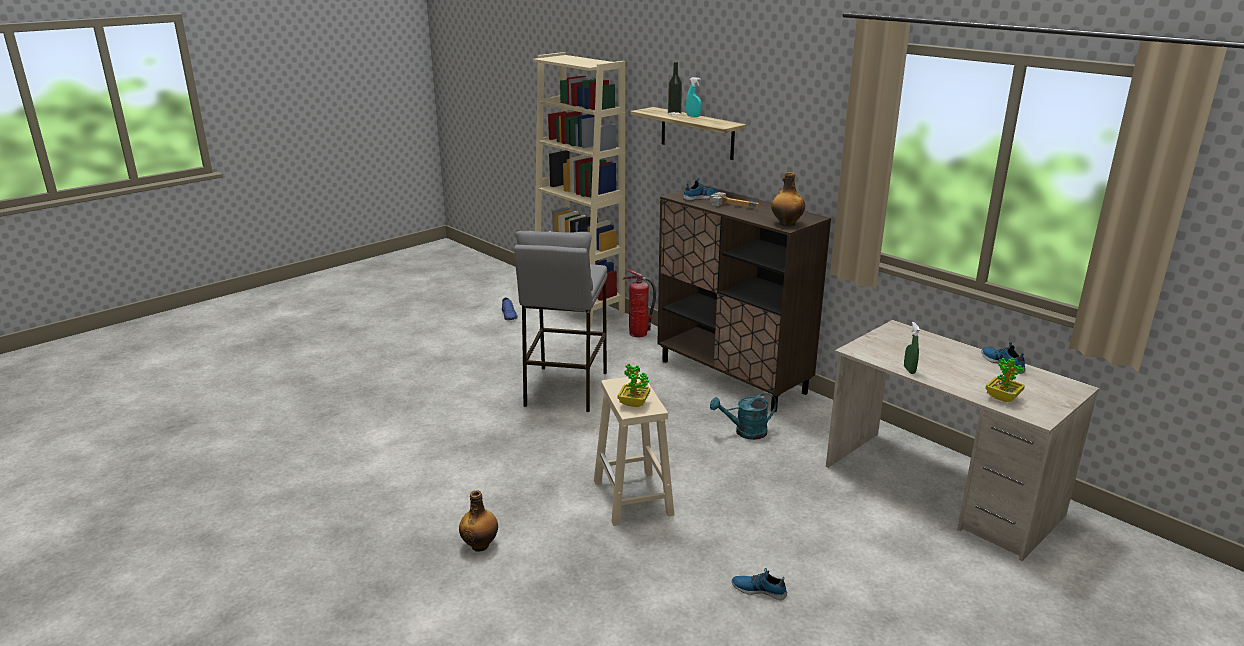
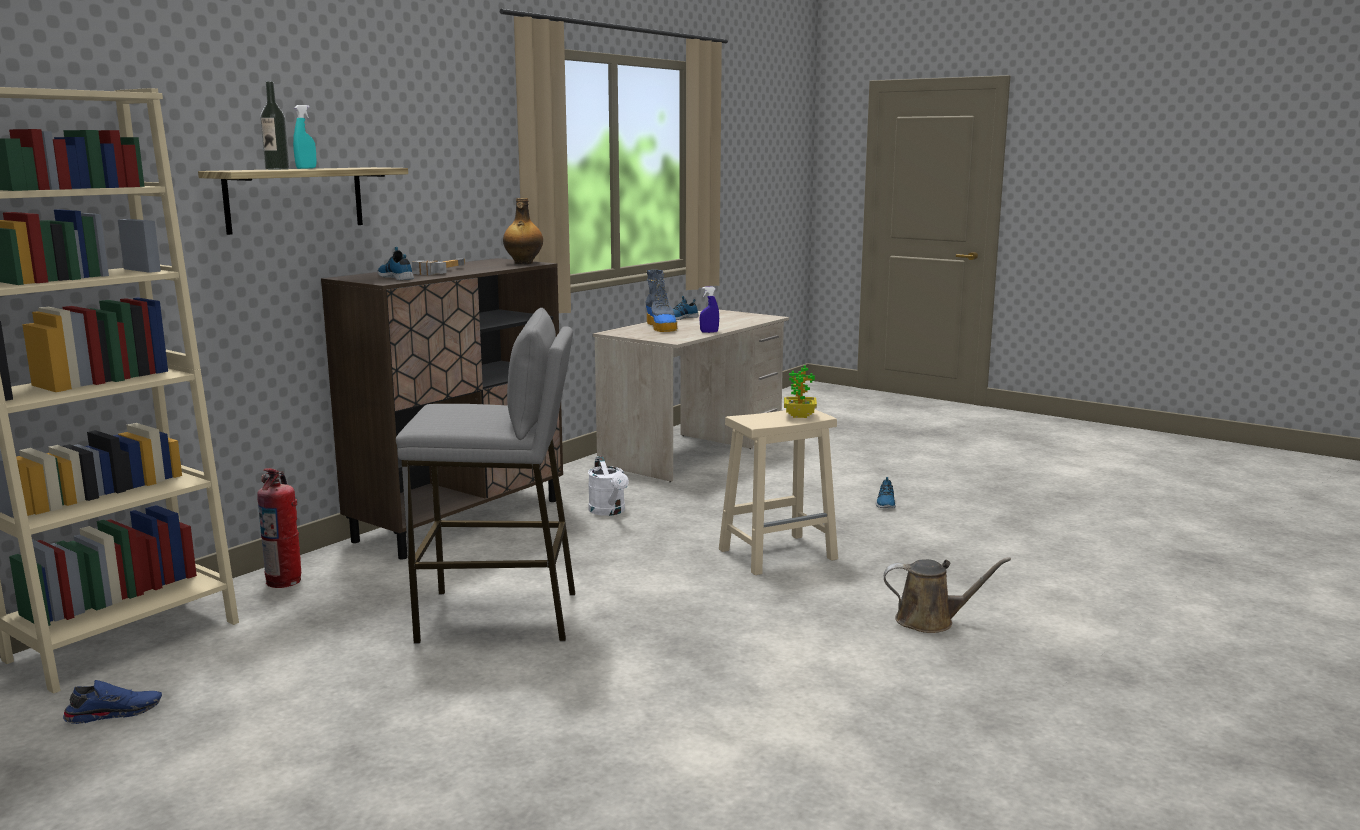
camera: 100 degrees left, 10 degrees down
bottle [459,490,498,552] -> brown watering can [884,557,1011,633]
turquoise watering can [710,393,777,440] -> white watering can [588,456,629,516]
green spray bottle [904,322,920,374] -> blue spray bottle [700,287,719,333]
potted plant [985,358,1025,402] -> none
none -> boot [646,270,677,332]

